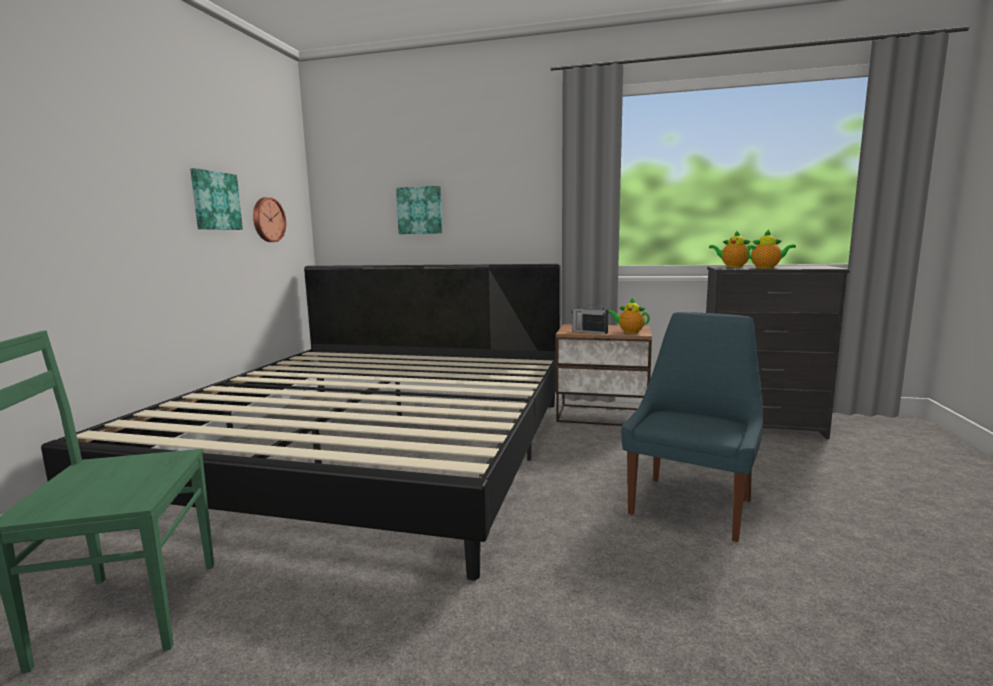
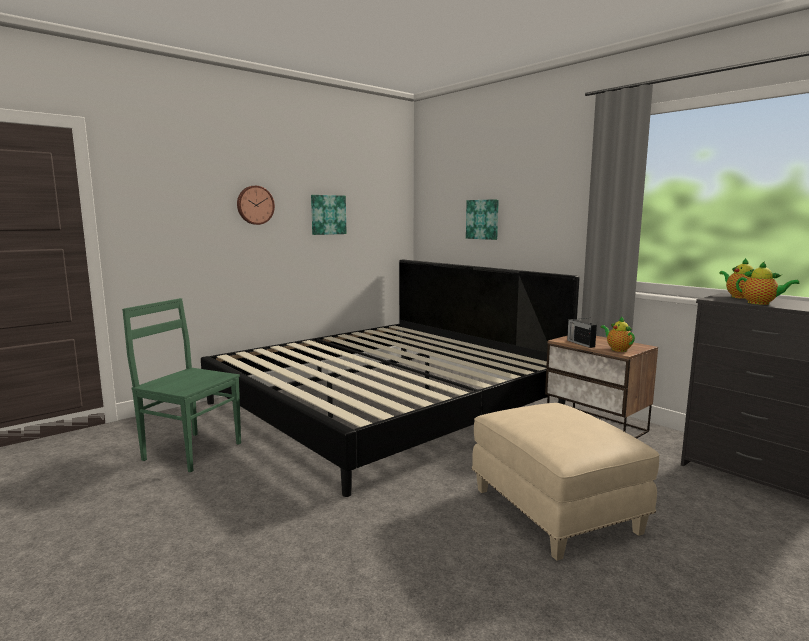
camera: 35 degrees right, 0 degrees up
wall clock [253,197,286,242] -> wall clock moved to [237,186,275,225]
blue chair [621,312,763,542] -> beige ottoman [472,403,660,561]

